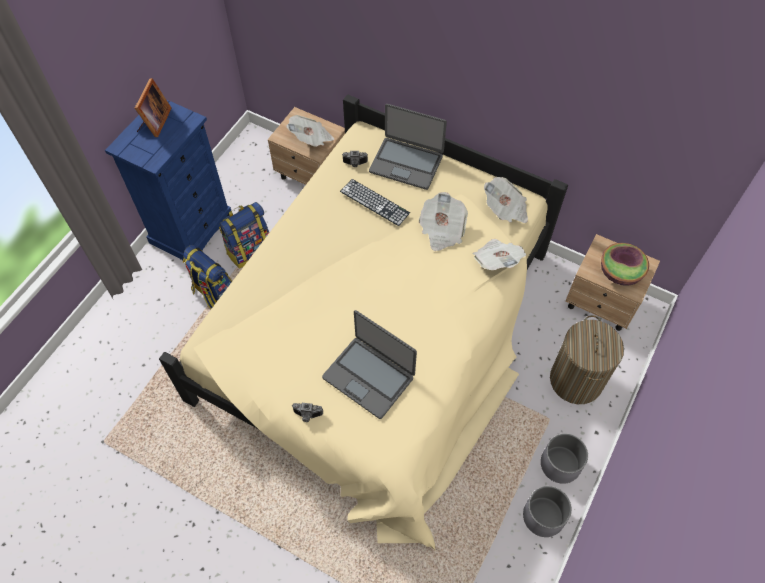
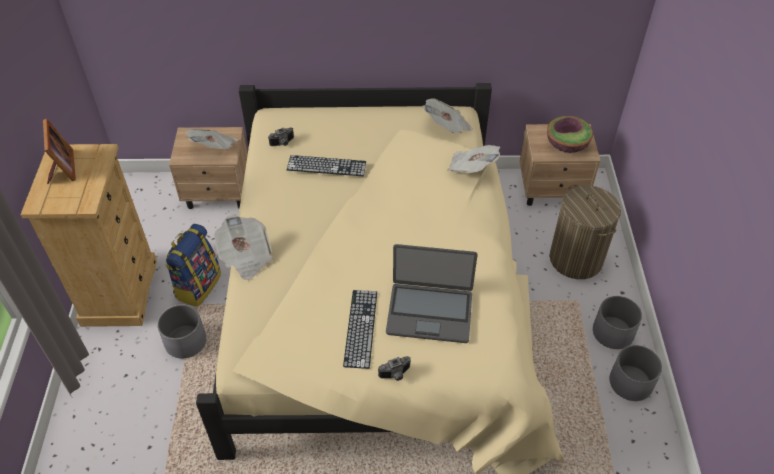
camera: 30 degrees left, 10 degrees down
blue dresser [105,100,231,260] -> beige dresser [20,144,157,327]
backpack [183,245,232,309] -> grey planter [157,304,206,358]
laptop [369,104,447,190] -> none
newspaper [419,192,468,251] -> newspaper moved to [214,215,273,280]
none -> keyboard [343,290,377,369]

